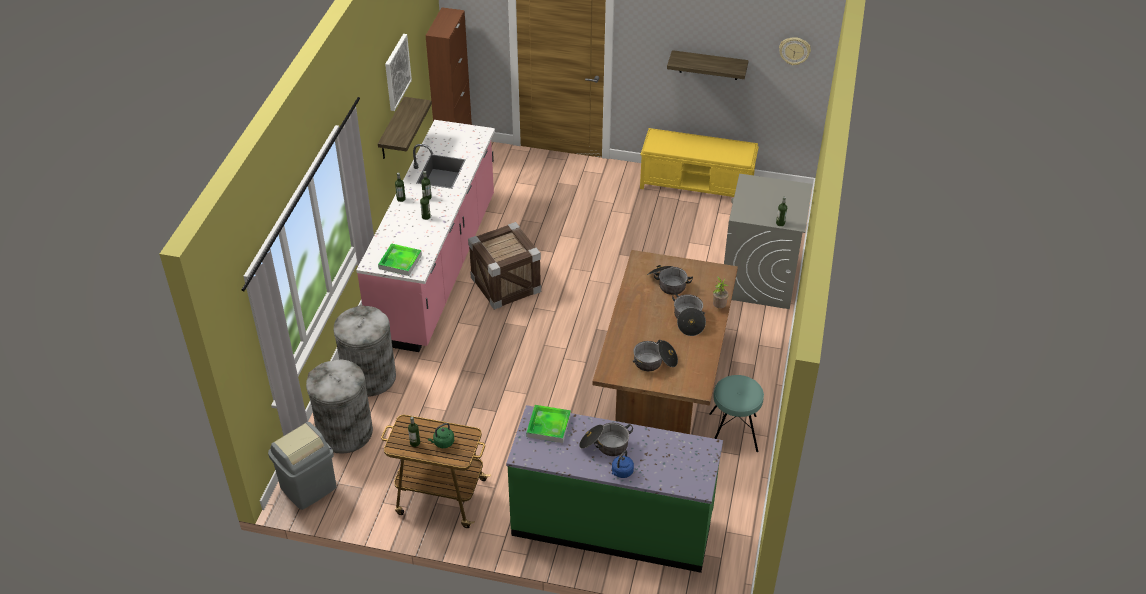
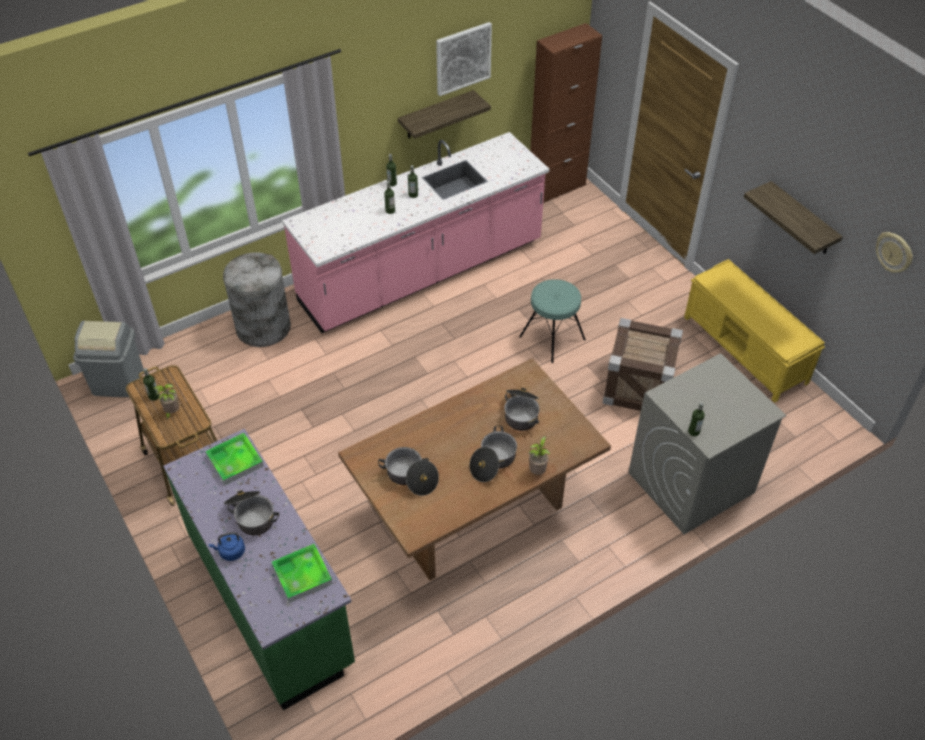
camera: 45 degrees right, 5 degrees up
grey trash can [306,360,373,454] -> none
tray [378,243,422,276] -> tray moved to [272,544,333,603]
green kettle [428,423,454,448] -> potted plant [154,384,179,419]
crate [468,222,541,310] -> crate moved to [603,318,683,411]
turquoise stool [709,375,764,452] -> turquoise stool moved to [519,279,586,363]

